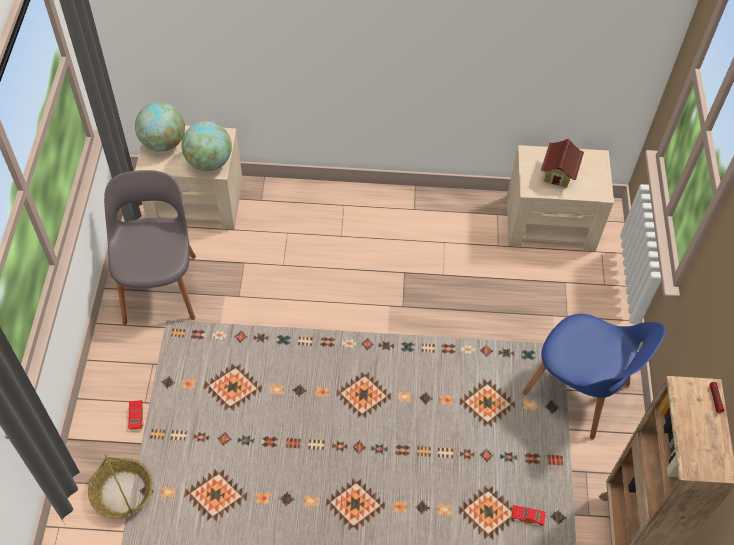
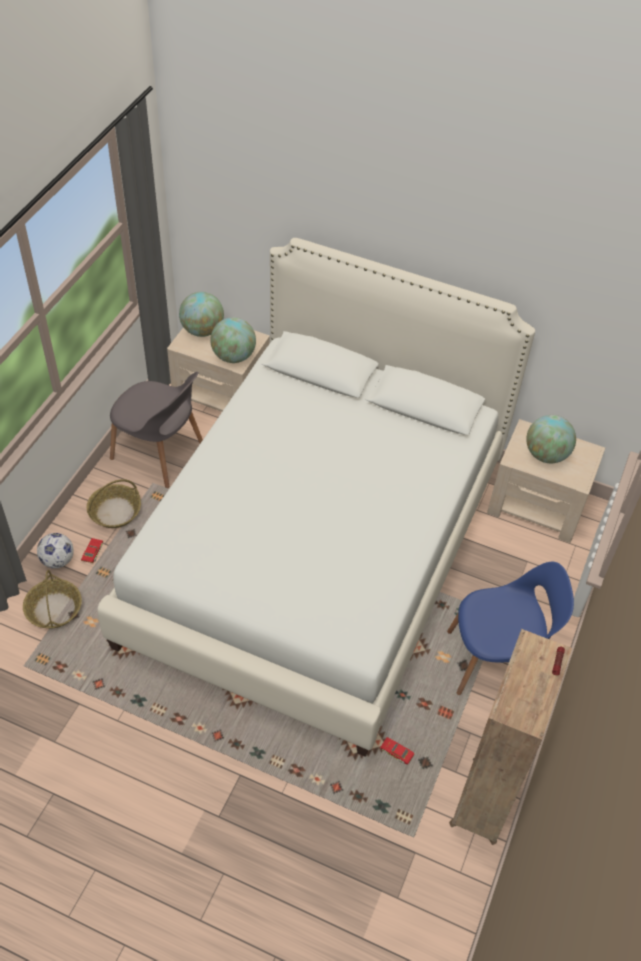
camera: 20 degrees right, 5 degrees down
grey chair [104,170,196,325] -> grey chair turned 105 degrees clockwise [110,372,203,488]
blue chair [522,314,666,439] -> blue chair turned 60 degrees counterclockwise [447,562,574,695]
toy house [541,139,584,188] -> globe [526,415,576,463]
none -> football [37,533,74,569]
none -> basket [87,479,141,528]
none -> white bed [97,238,535,757]

